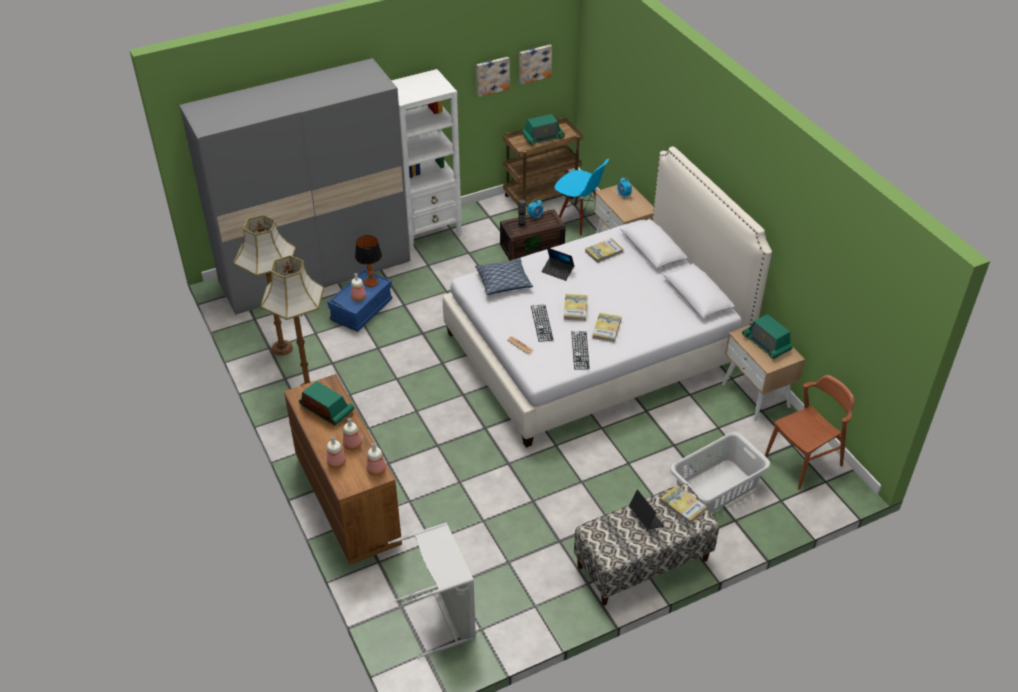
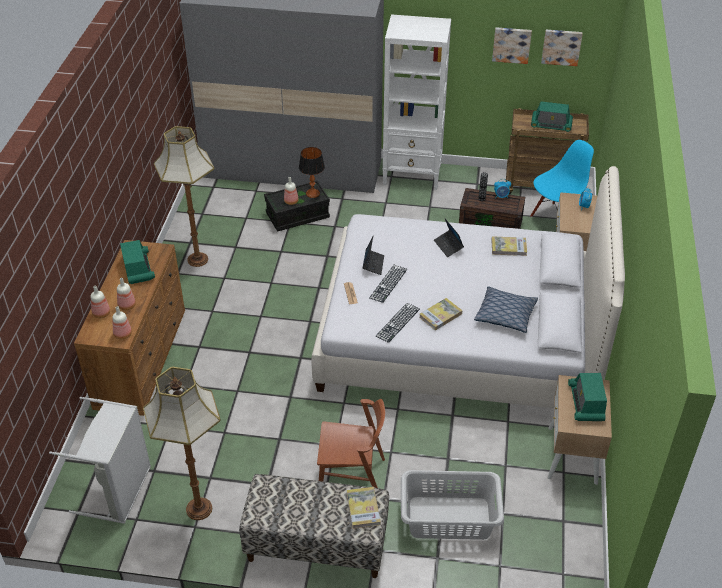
camera: 35 degrees right, 0 degrees up
floor lamp [234,215,296,356] -> floor lamp moved to [143,367,220,520]
blue storage box [327,269,392,332] -> black storage box [264,180,330,231]
pillow [475,258,533,295] -> pillow moved to [474,287,538,333]
blue chair [555,159,609,236] -> blue chair turned 105 degrees counterclockwise [530,140,594,217]
book [563,294,588,321] -> none
laptop [629,490,664,530] -> laptop moved to [363,237,384,275]
brown chair [765,375,855,490] -> brown chair moved to [317,399,385,488]

